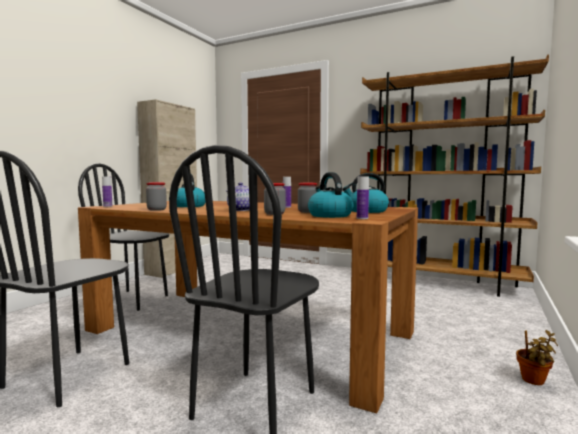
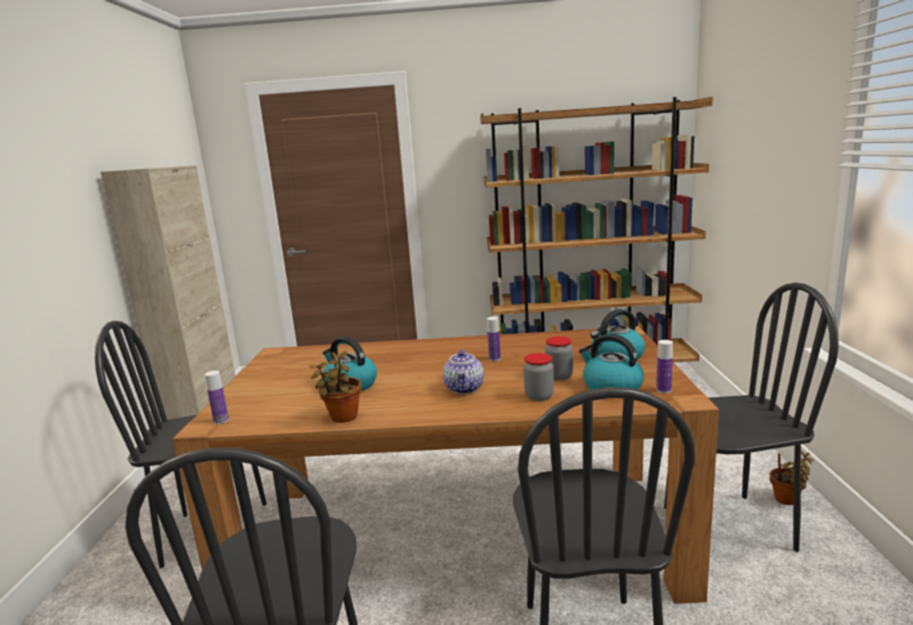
camera: 25 degrees left, 10 degrees up
jar [146,182,167,211] -> potted plant [309,351,362,423]
none -> black chair [664,282,839,552]

